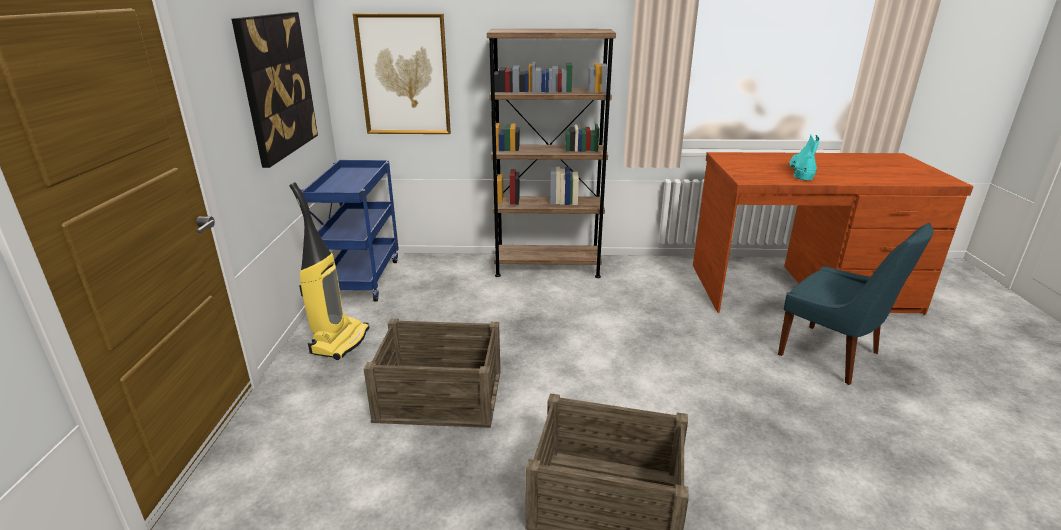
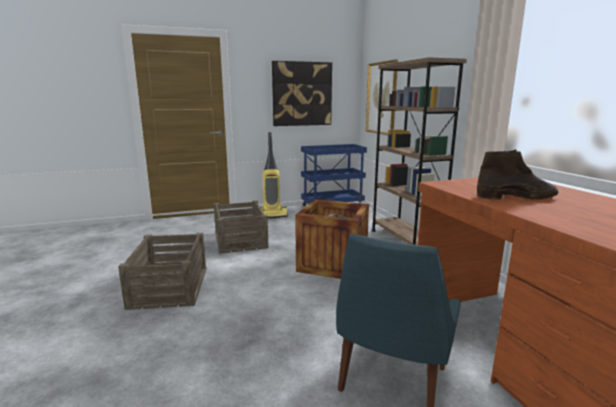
camera: 70 degrees right, 10 degrees down
turquoise boot [789,134,819,180] -> brown boot [477,149,558,200]
none -> crate [295,199,369,279]

